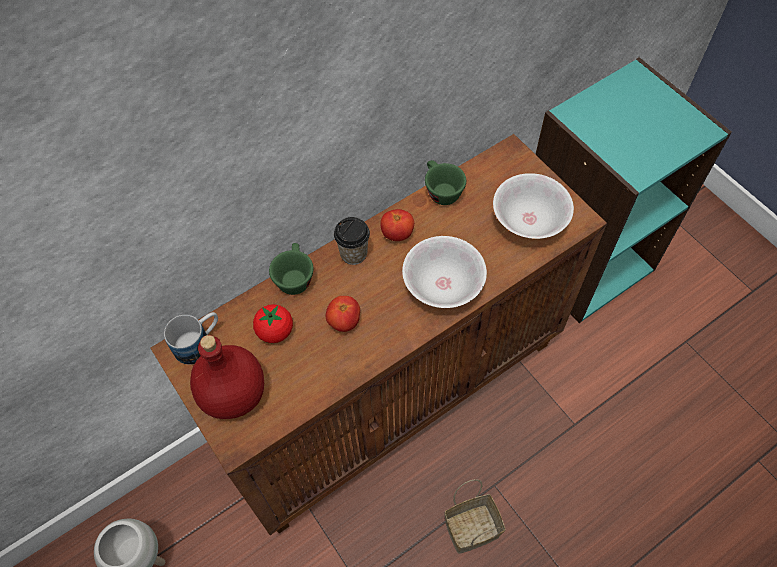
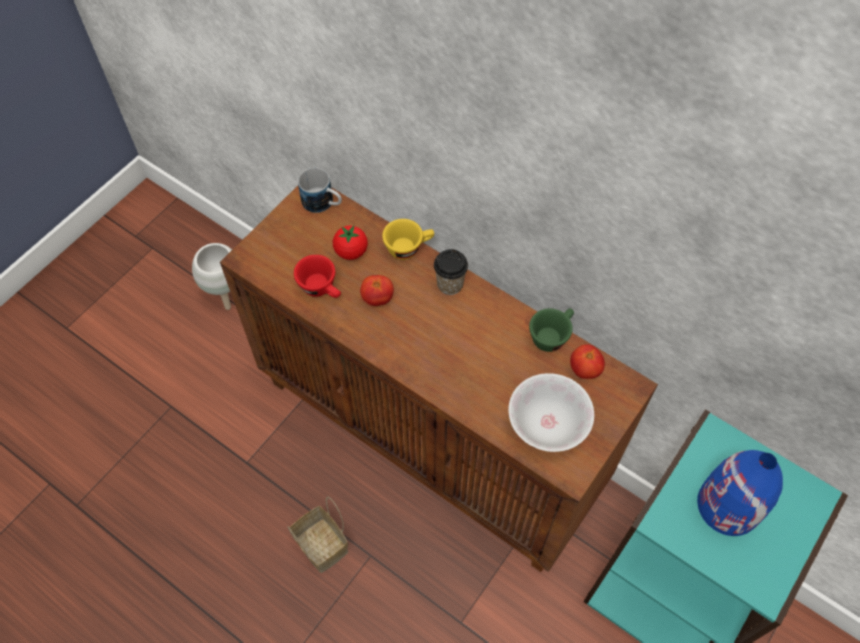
camera: 70 degrees right, 0 degrees up
red bottle [190,335,264,419] -> none
green cup [269,243,314,295] -> yellow cup [382,219,434,260]
tomato [380,209,414,241] -> tomato moved to [570,344,605,379]
white bowl [402,236,487,308] -> none
none -> red cup [294,255,341,298]
none -> blue vase [697,450,783,536]

